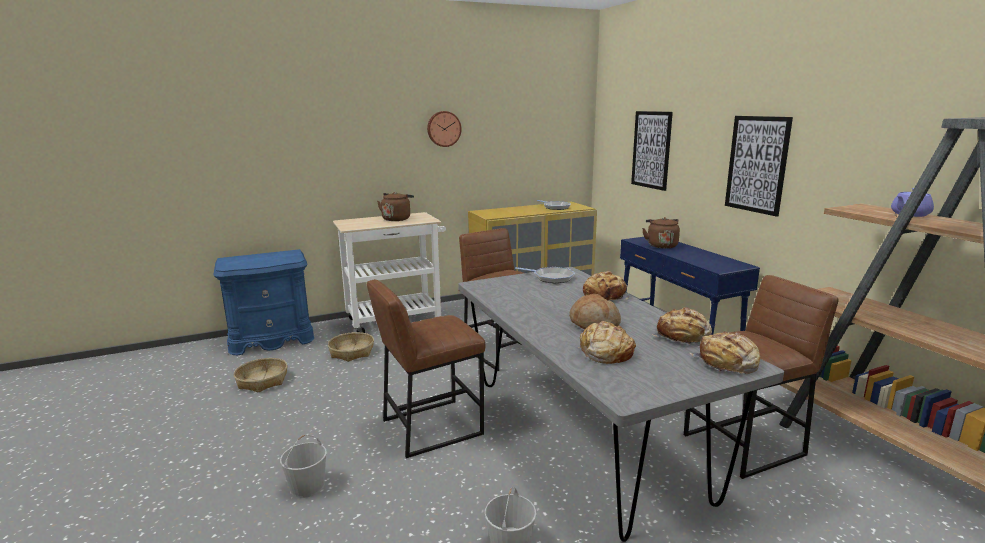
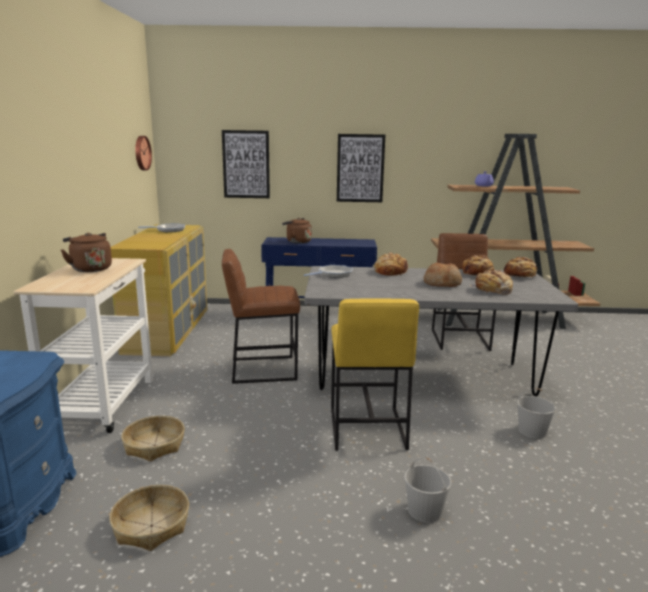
camera: 65 degrees left, 0 degrees up
brown chair [367,279,485,458] -> yellow chair [331,298,419,451]
wall clock [427,111,462,147] -> wall clock moved to [135,136,152,171]

